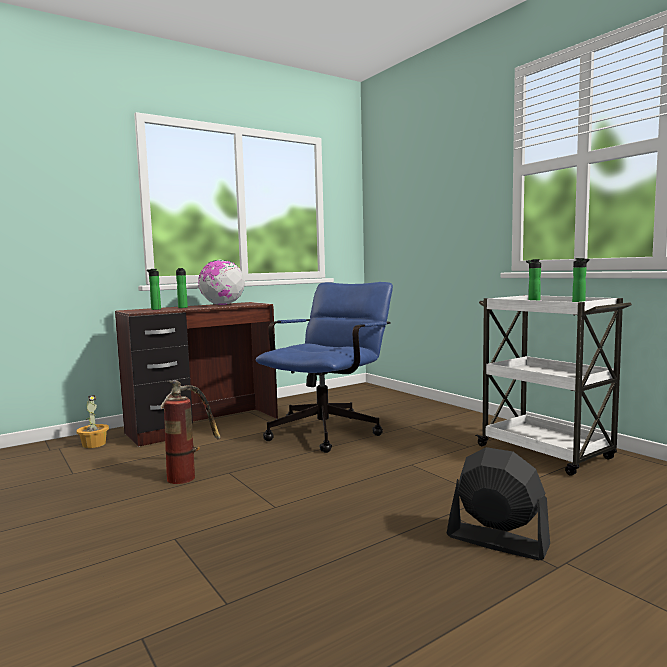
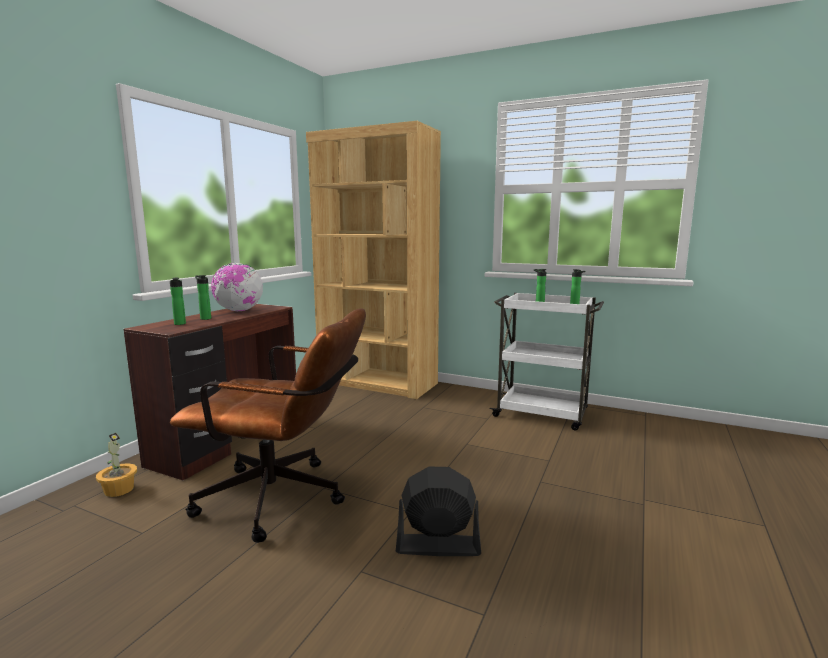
camera: 30 degrees left, 5 degrees up
fire extinguisher [161,380,220,484] -> brown office chair [170,308,366,543]
blue office chair [255,282,393,453] -> none
black fan [446,447,550,560] -> black fan moved to [396,467,481,556]
none -> brown bookcase [306,121,441,399]

